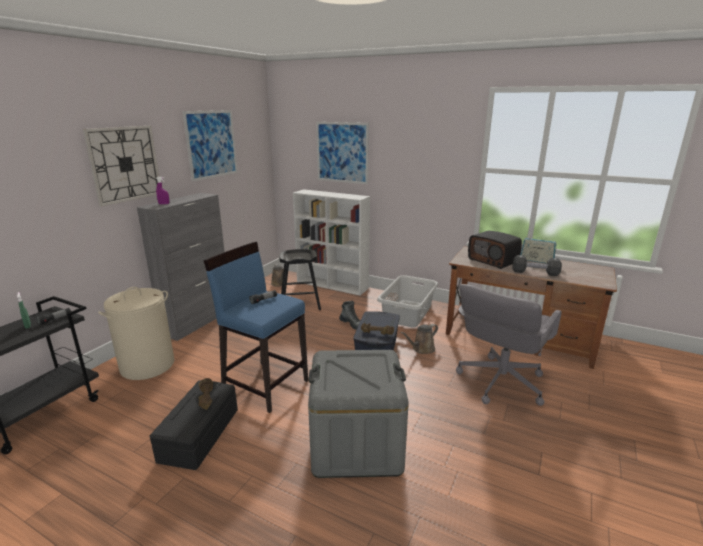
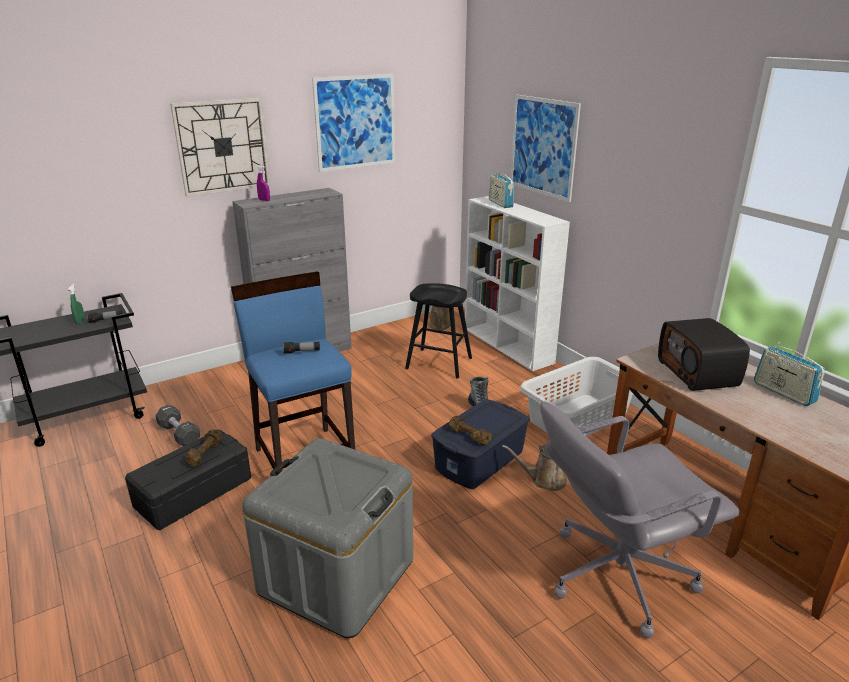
camera: 30 degrees right, 5 degrees up
beige laundry basket [98,287,175,380] -> none
black dumbbell [512,255,562,276] -> black dumbbell moved to [155,405,200,446]
none -> radio [489,169,514,208]

